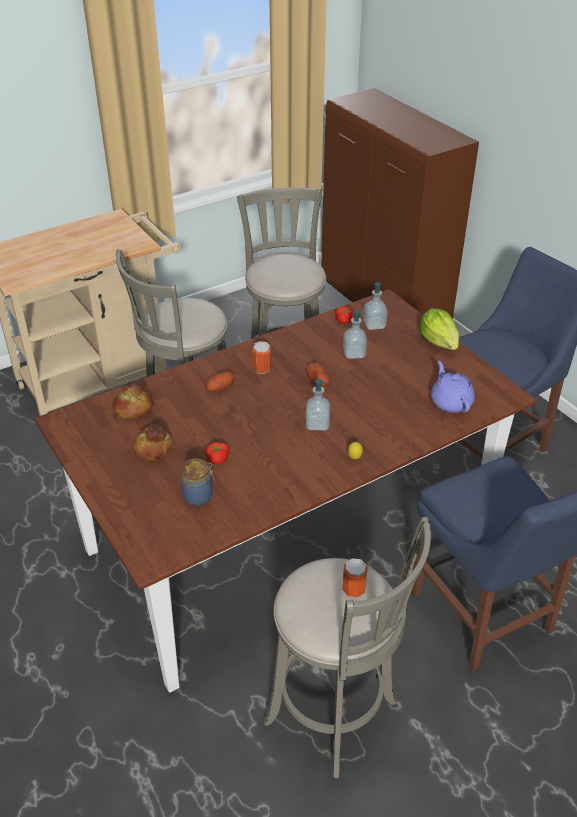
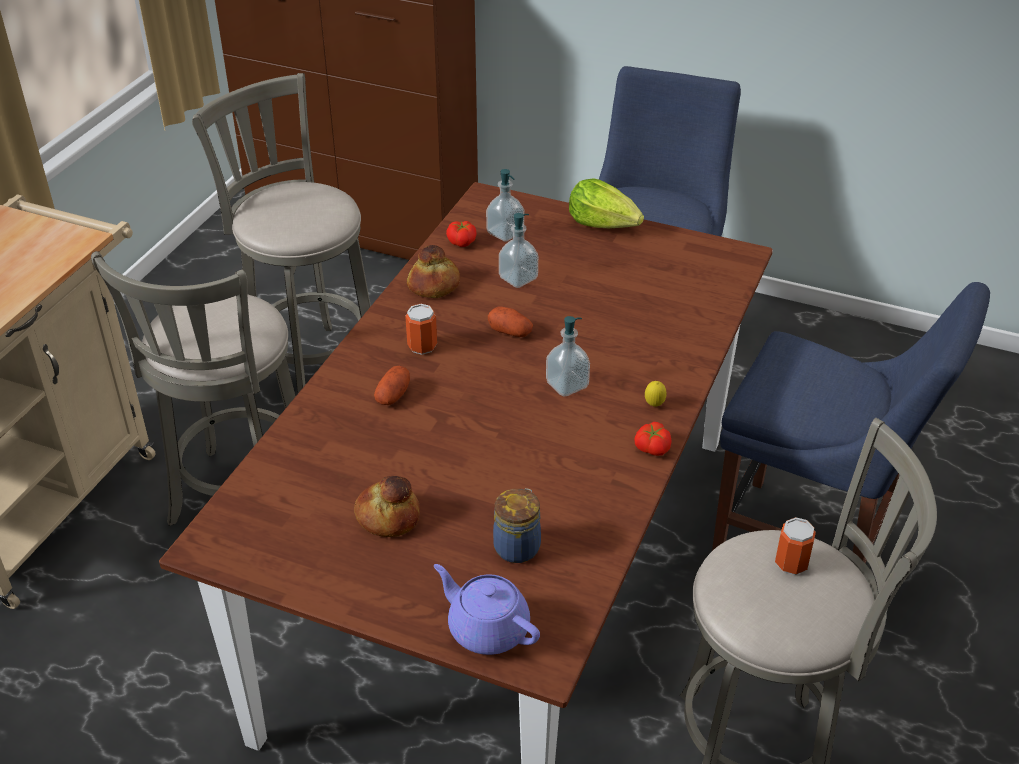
camera: 35 degrees left, 0 degrees up
bread [112,381,153,419] -> bread moved to [407,245,460,298]
tomato [205,442,230,464] -> tomato moved to [634,422,672,456]
purple teapot [431,361,475,413] -> purple teapot moved to [434,564,540,655]

